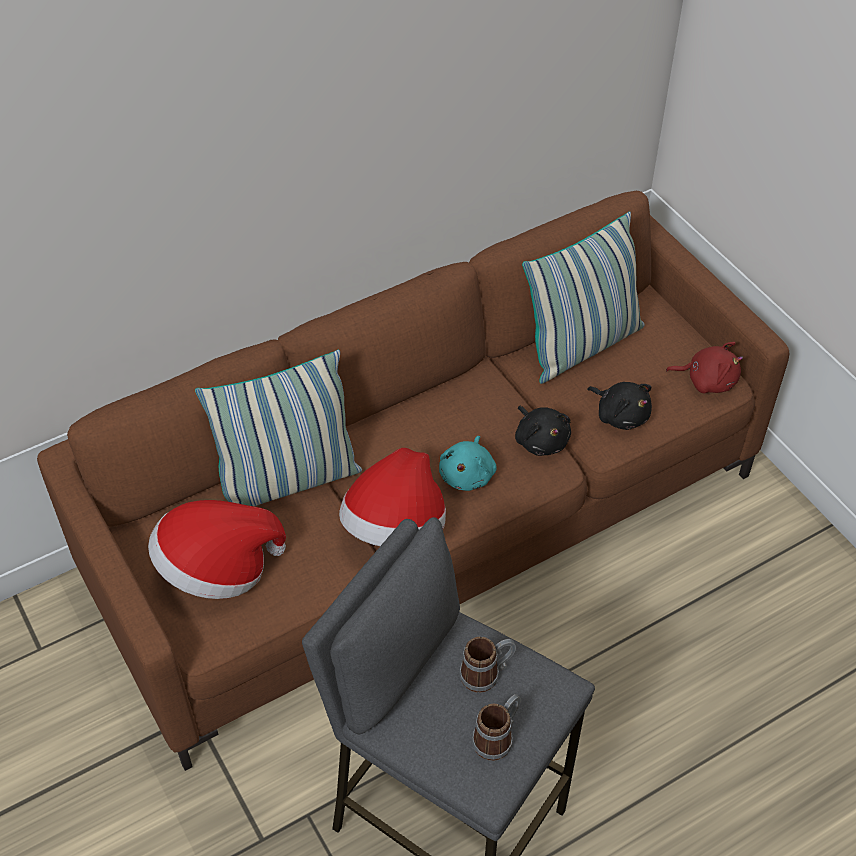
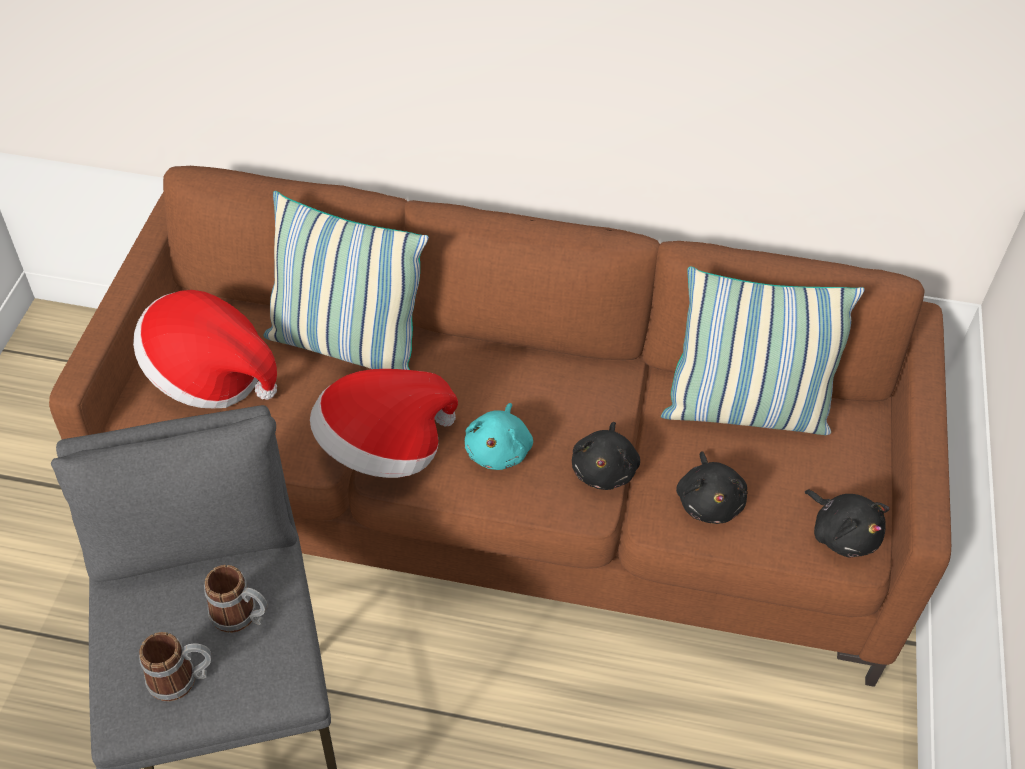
camera: 40 degrees right, 0 degrees up
turquoise plush toy [439,436,497,491] -> turquoise plush toy turned 45 degrees counterclockwise [465,403,533,470]
red plush toy [666,342,743,394] -> black plush toy [804,489,890,558]

